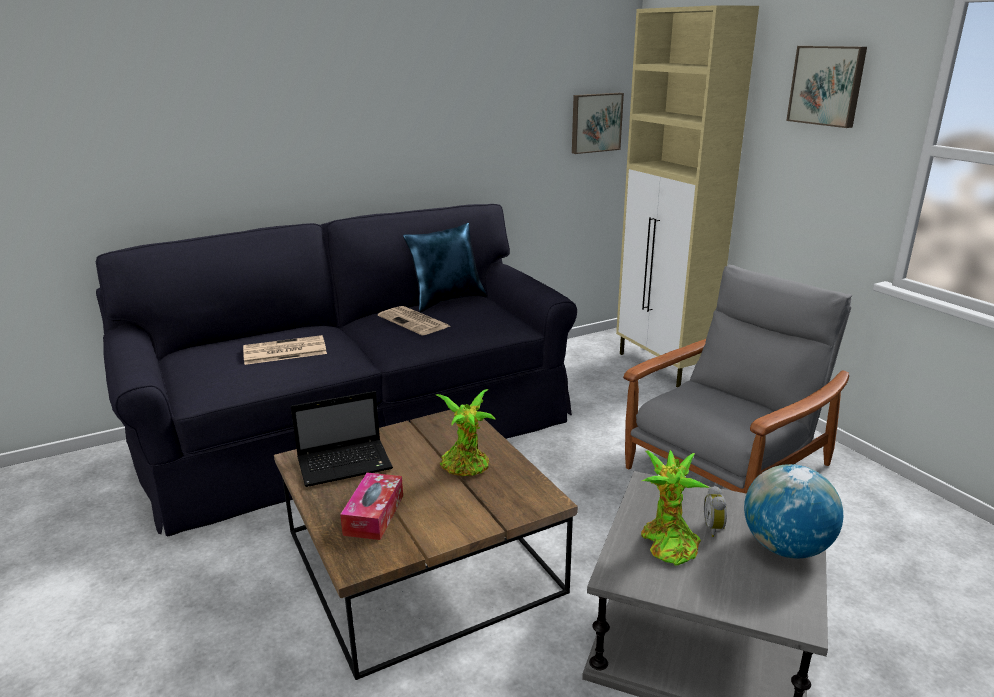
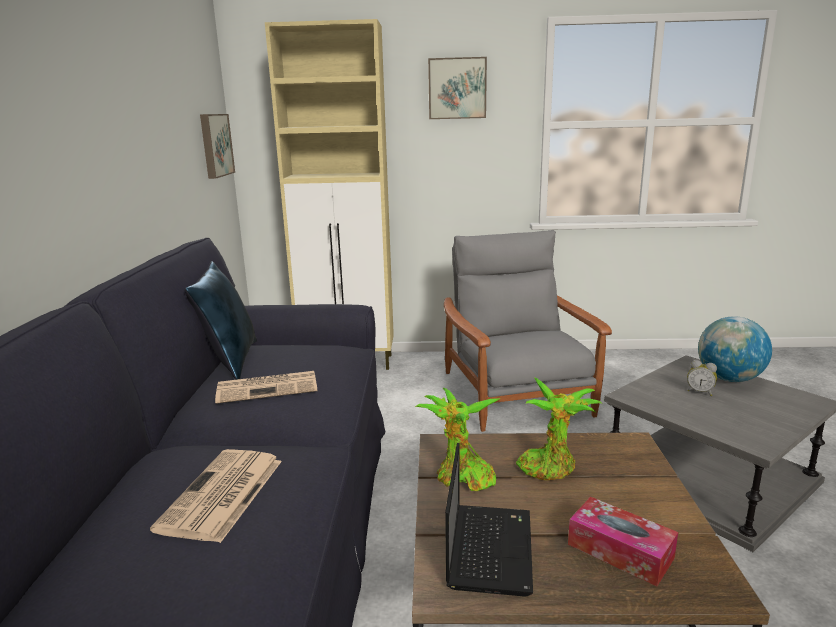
camera: 60 degrees left, 5 degrees down
potted plant [641,450,710,566] -> potted plant moved to [415,388,501,491]

